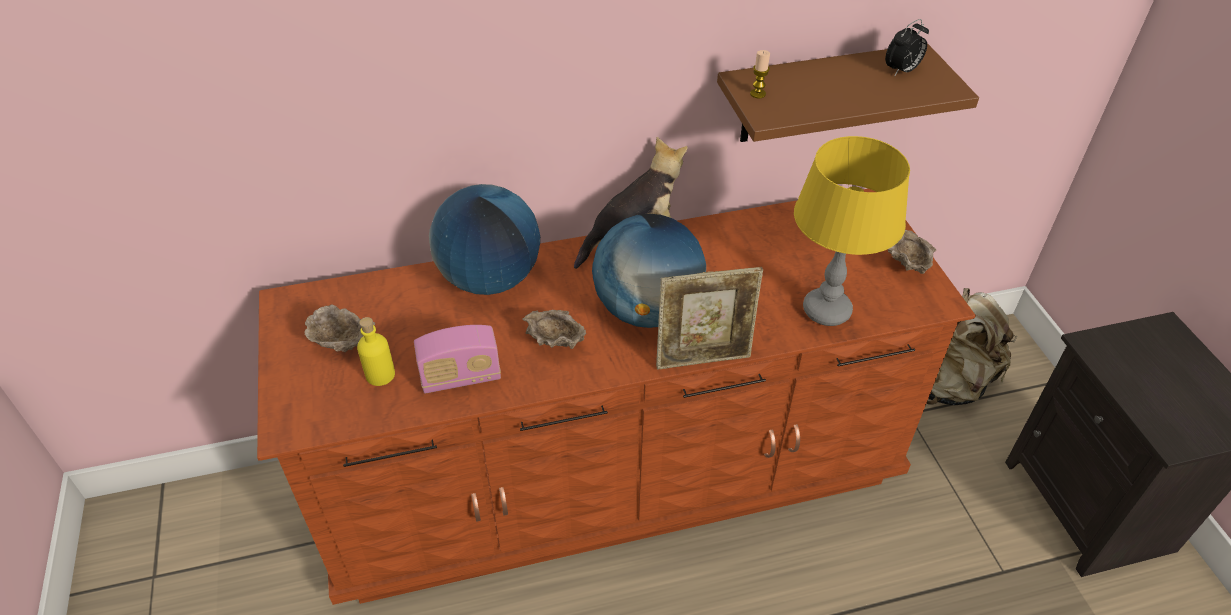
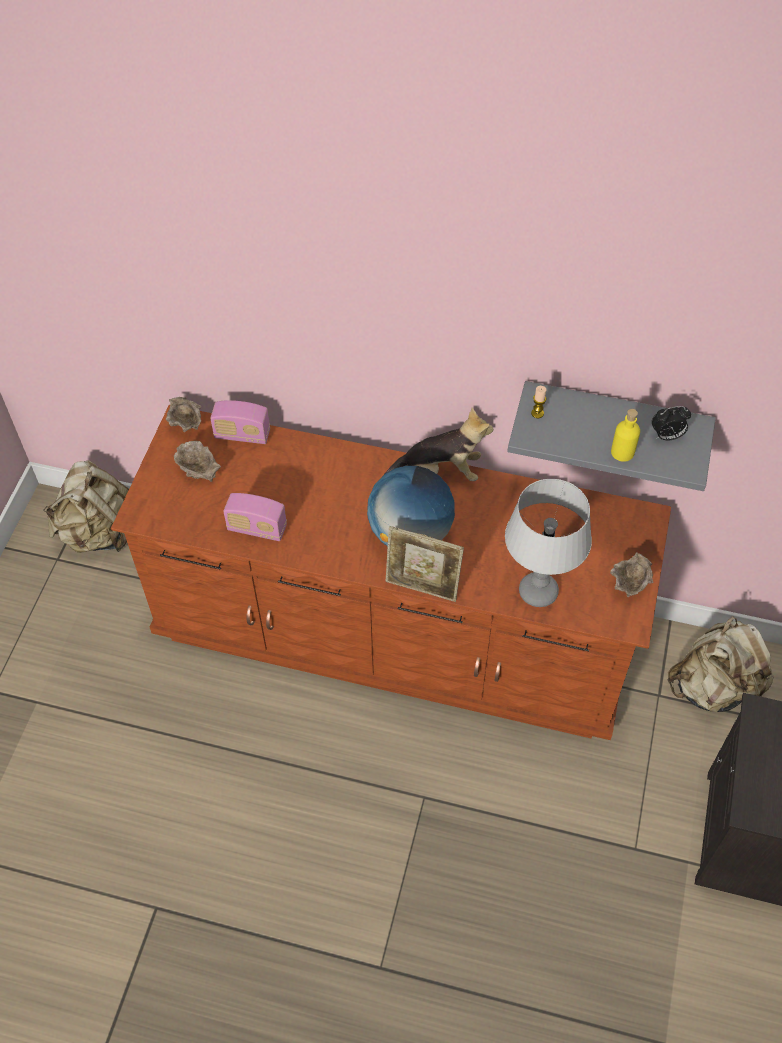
camera: 30 degrees right, 10 degrees up
yellow bottle [357,317,395,386] -> yellow bottle moved to [611,409,640,462]
globe [429,184,540,295] -> none
beige bowl [522,310,586,349] -> beige bowl moved to [166,397,201,432]
brown shelf [717,44,979,142] -> grey shelf [507,381,716,491]
yellow table lamp [794,136,910,326] -> grey table lamp [505,479,592,607]
none -> beige backpack [43,460,129,553]
none -> radio [210,400,270,444]

